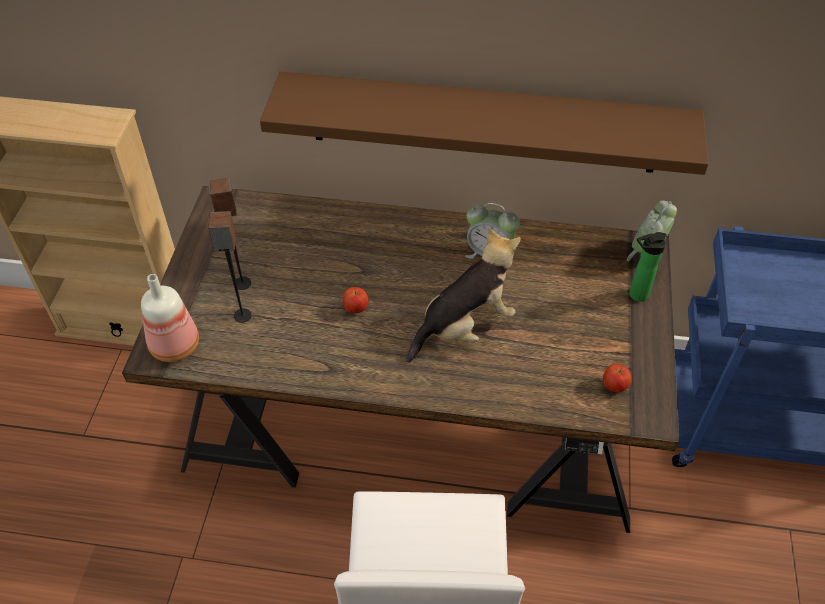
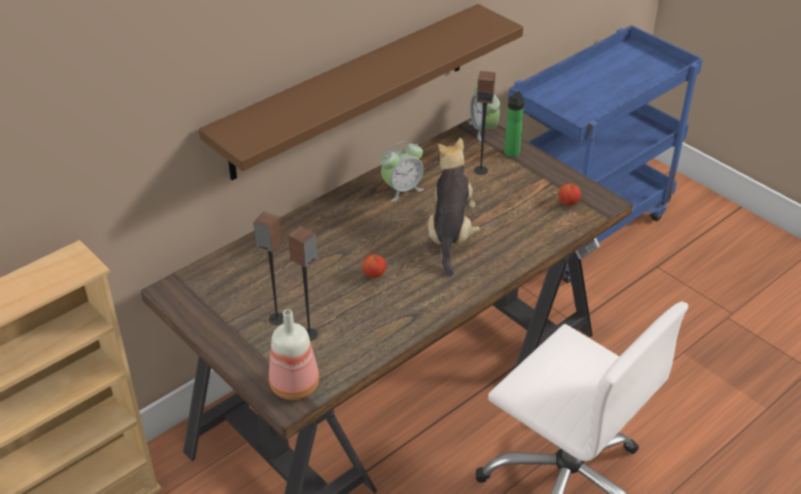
camera: 50 degrees left, 10 degrees down
none -> speaker [474,71,496,175]

